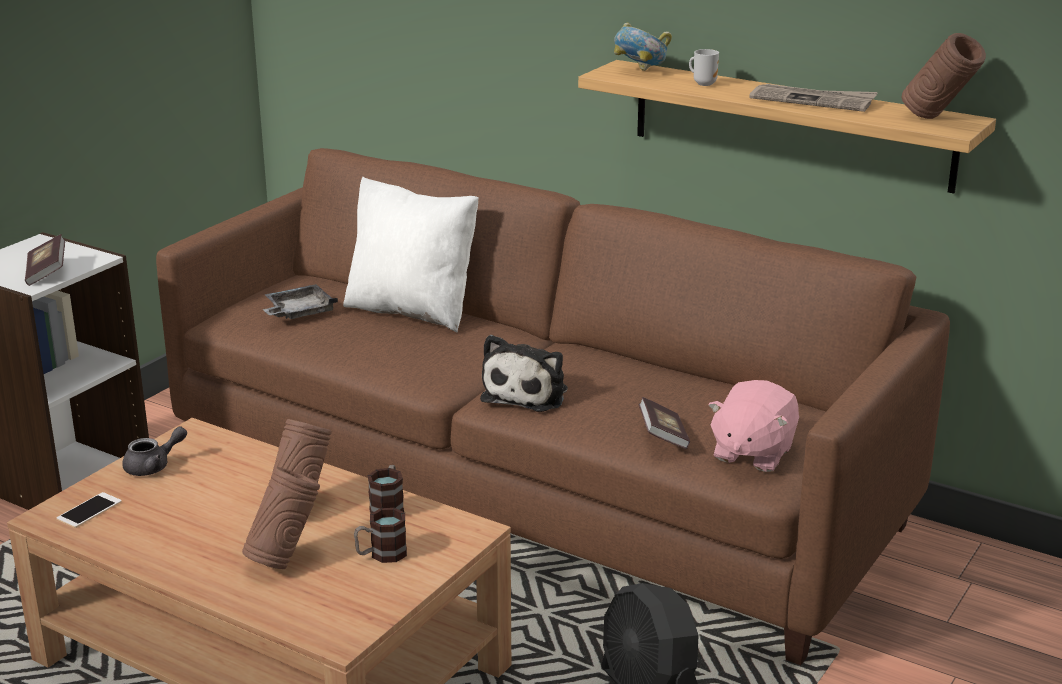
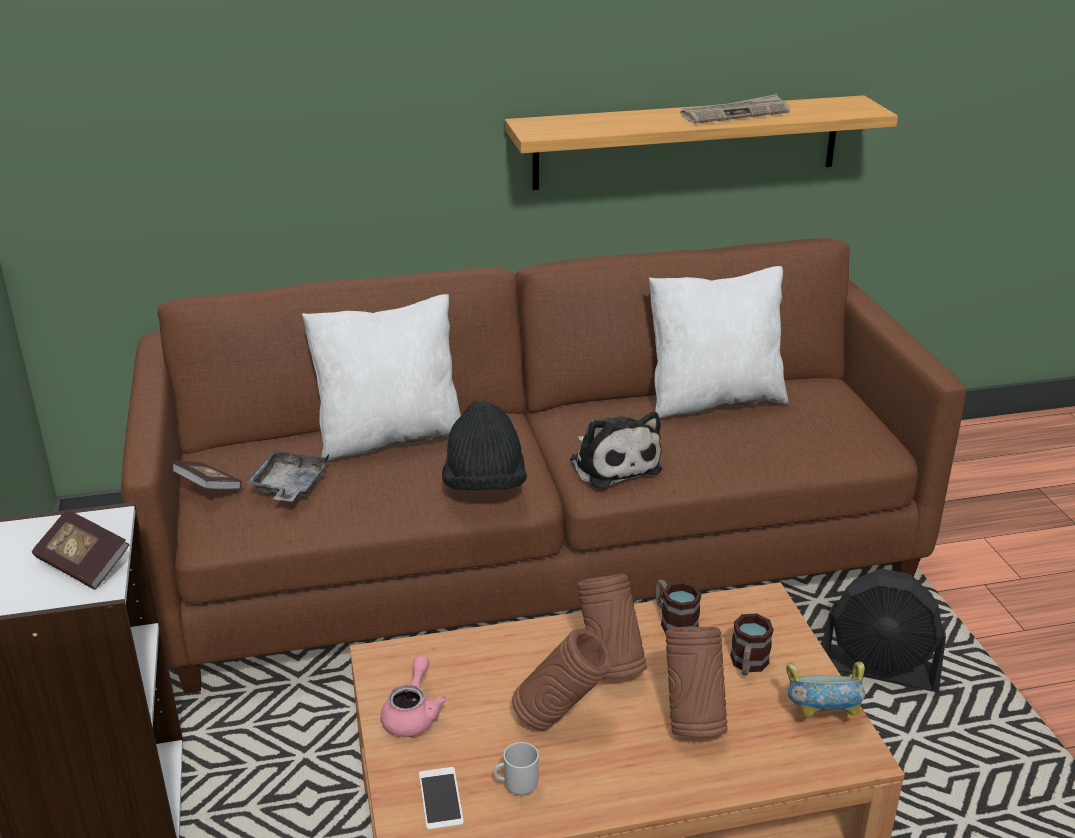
camera: 45 degrees left, 5 degrees up
grey teapot [122,427,187,476] -> pink teapot [380,655,447,737]
bowl [614,23,672,71] -> bowl moved to [786,661,865,717]
book [639,397,690,449] -> book moved to [172,460,242,490]
mug [689,49,719,86] -> mug moved to [493,742,539,795]
pink plush toy [708,380,799,472] -> none
brown vase [902,33,986,119] -> brown vase moved to [512,628,613,730]
none -> black hat [442,400,527,490]
none -> white pillow [649,266,788,418]

